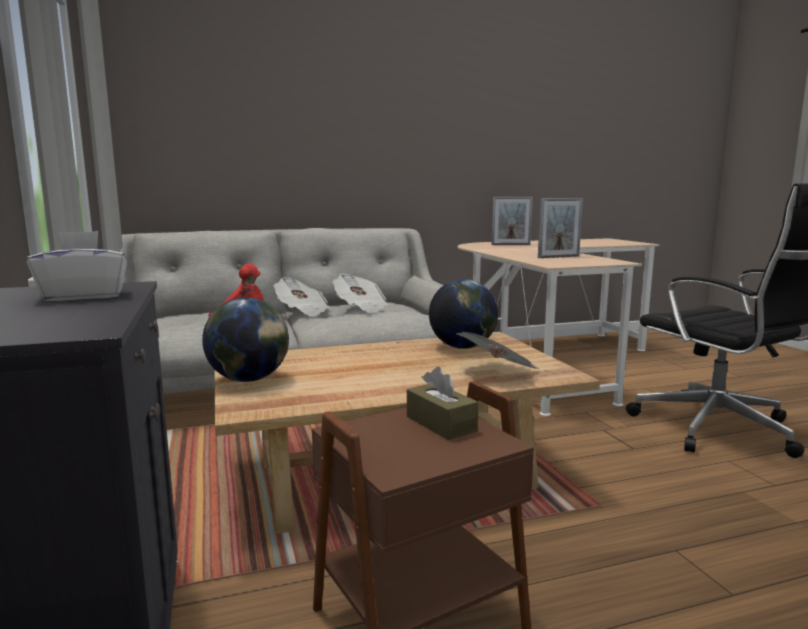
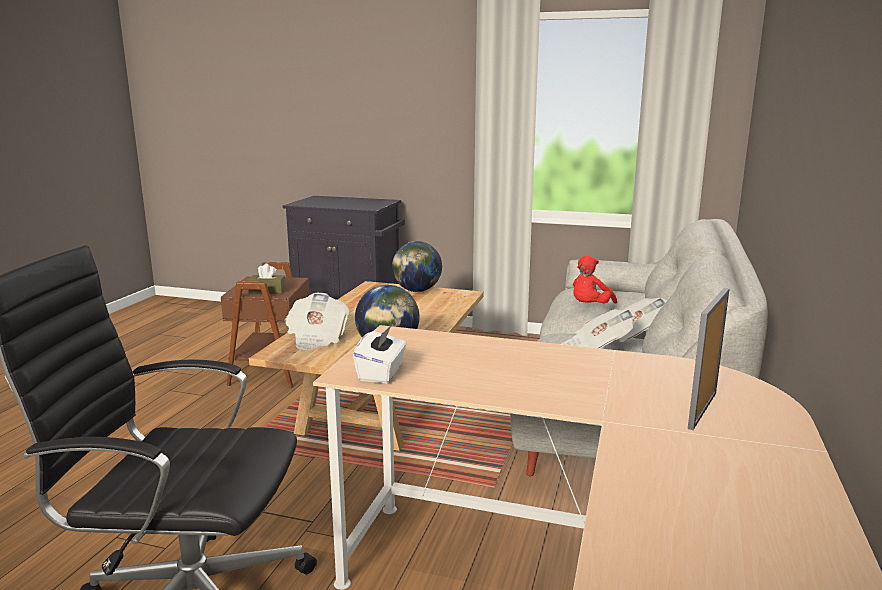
camera: 125 degrees right, 5 degrees up
white tissue box [27,231,127,301] -> white tissue box moved to [353,326,407,383]
picture frame [538,198,583,258] -> none

